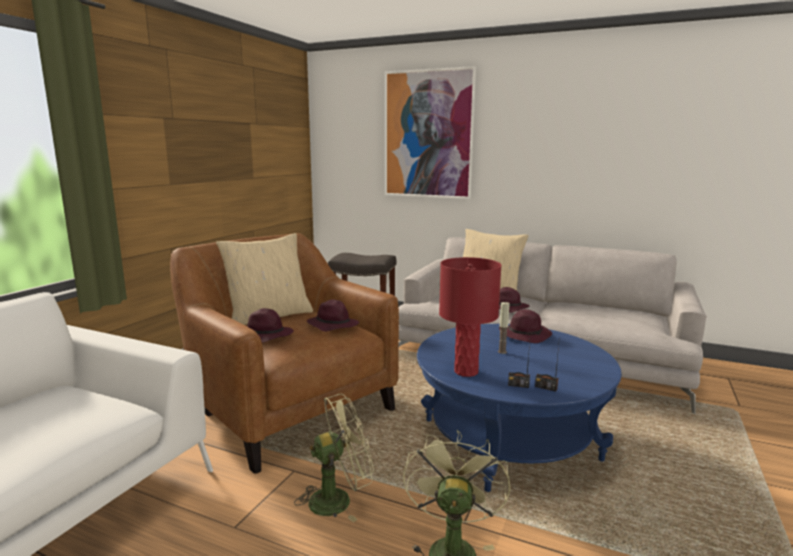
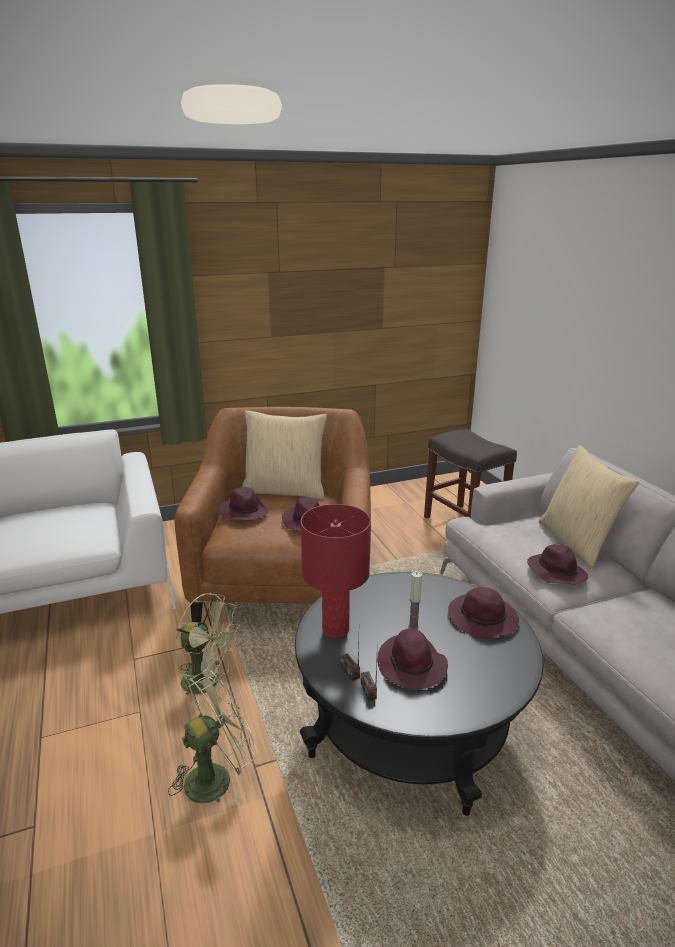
camera: 45 degrees right, 10 degrees up
picture [385,66,476,199] -> none
blue coffee table [417,324,622,492] -> black coffee table [295,572,544,816]
none -> purple hat [377,629,448,689]

